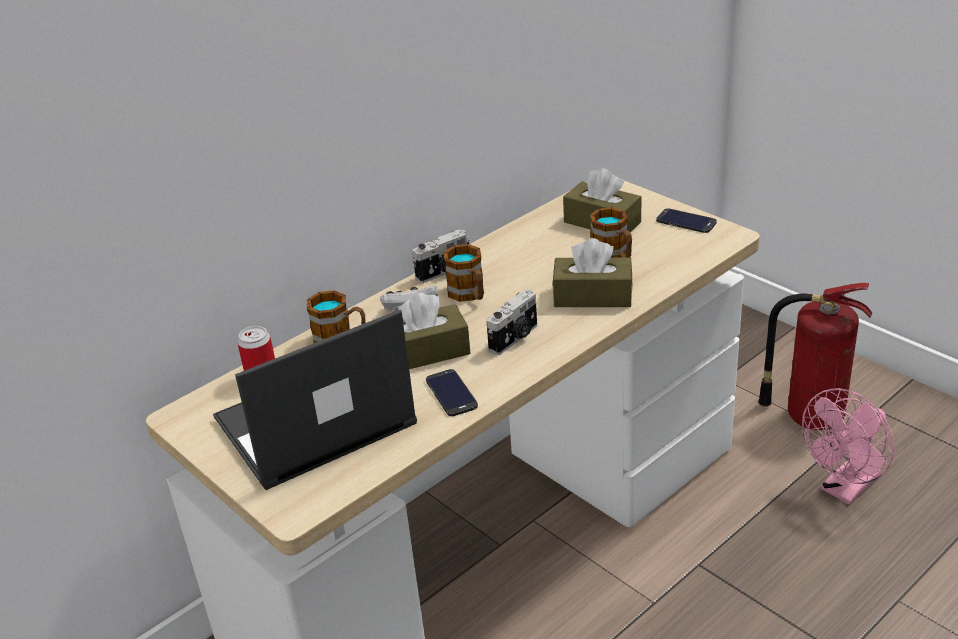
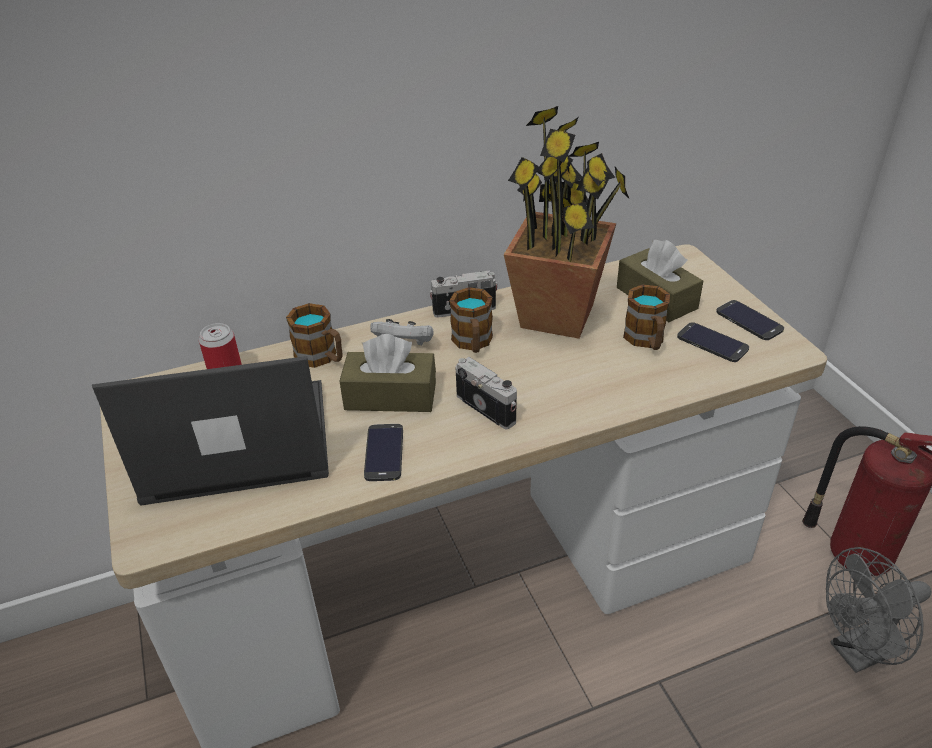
camera: 20 degrees right, 5 degrees up
camera [487,290,537,355] -> camera turned 105 degrees counterclockwise [456,357,517,429]
brown tissue box [552,238,632,307] -> none
pink fan [802,388,894,504] -> grey fan [826,547,932,673]
none -> potted plant [504,106,629,339]
none -> phone [677,322,749,362]

